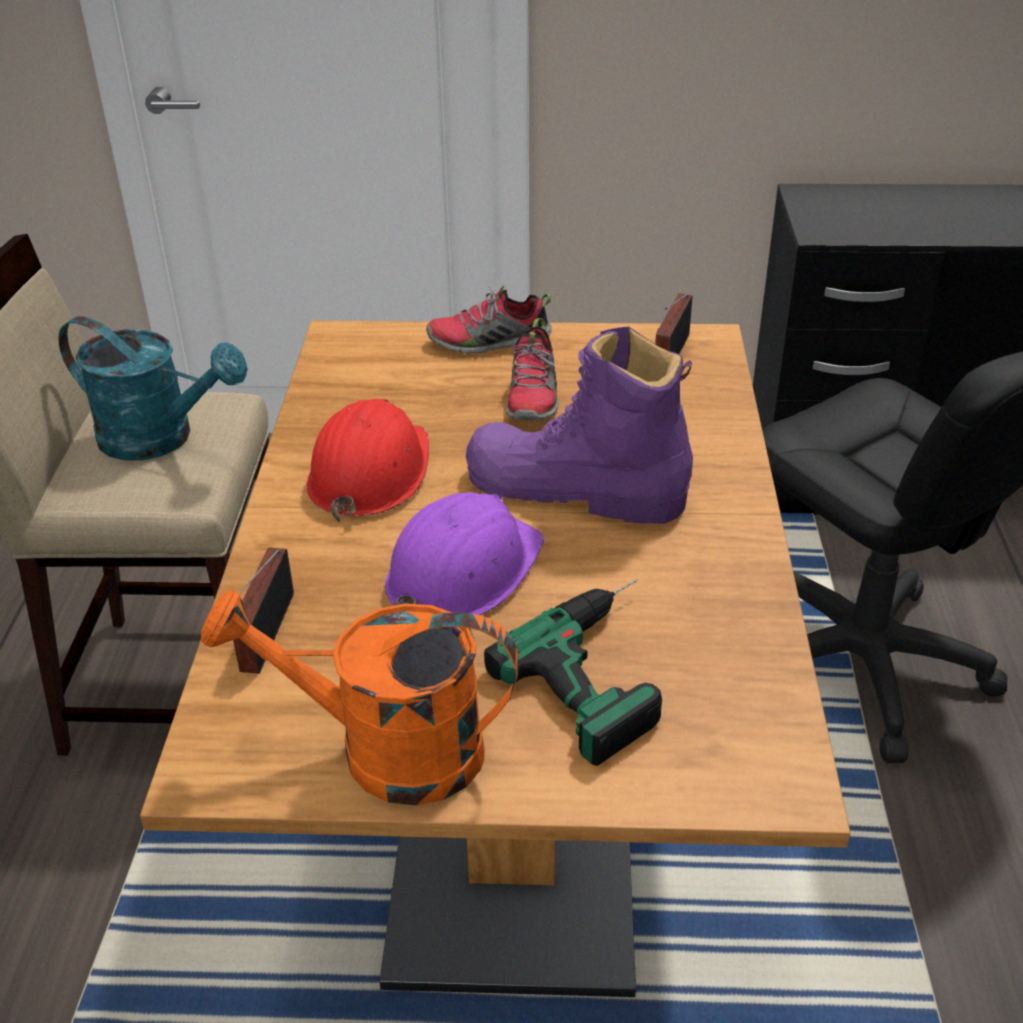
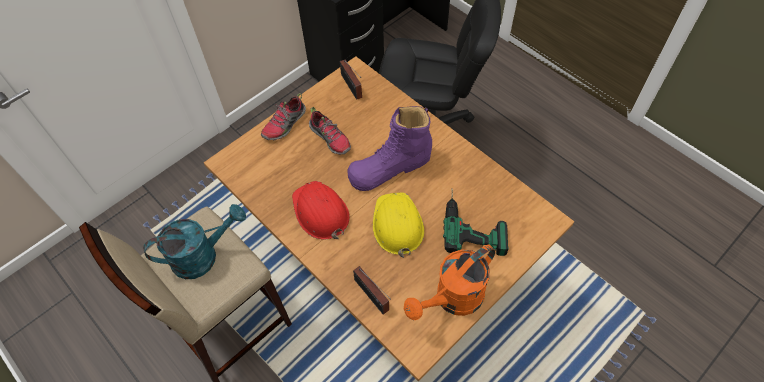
camera: 45 degrees left, 20 degrees up
purple hard hat [385,492,544,615] -> yellow hard hat [373,192,424,258]

